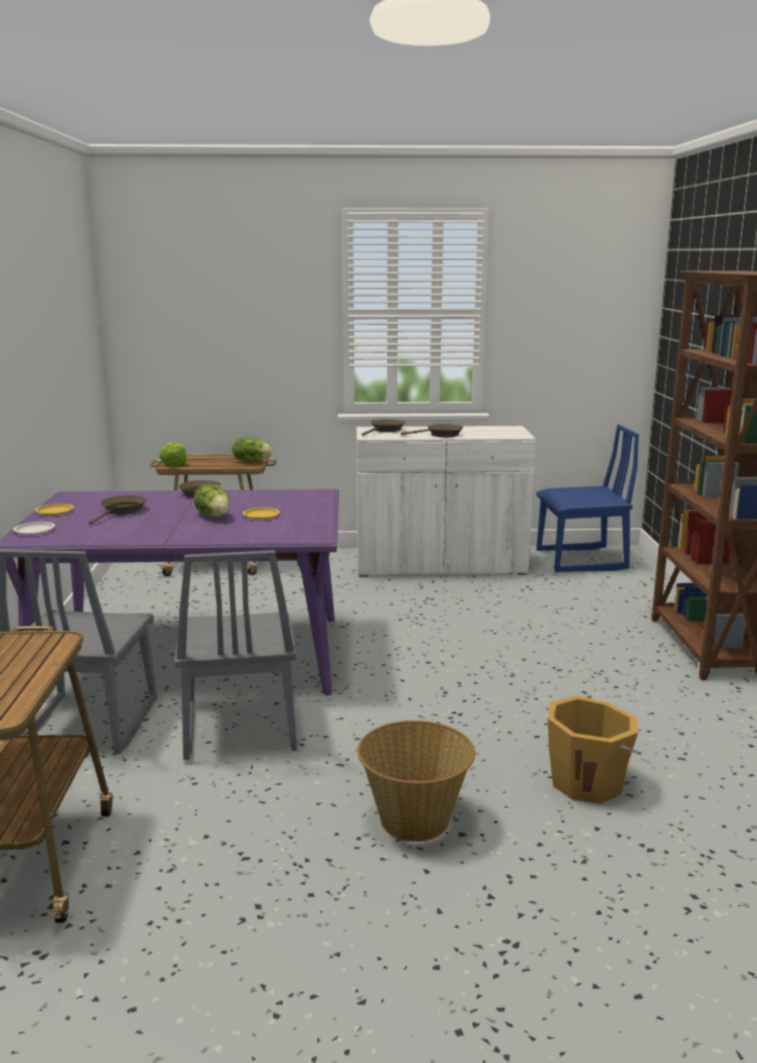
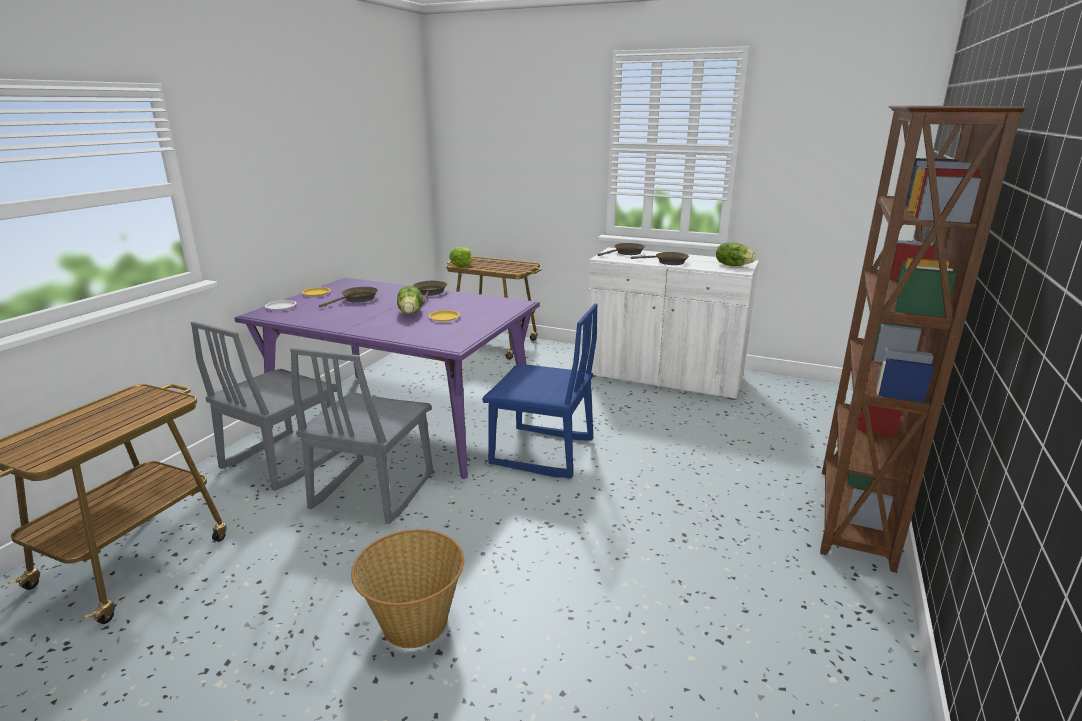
camera: 25 degrees right, 5 degrees up
lettuce [232,437,273,461] -> lettuce moved to [716,242,756,266]
blue chair [536,424,639,572] -> blue chair moved to [482,303,598,478]
orange bucket [548,695,641,804] -> none

